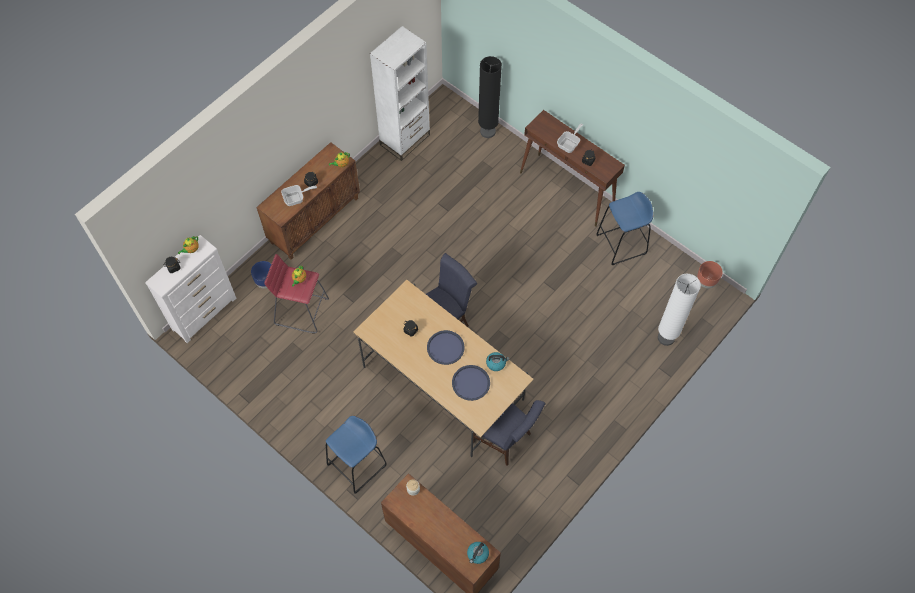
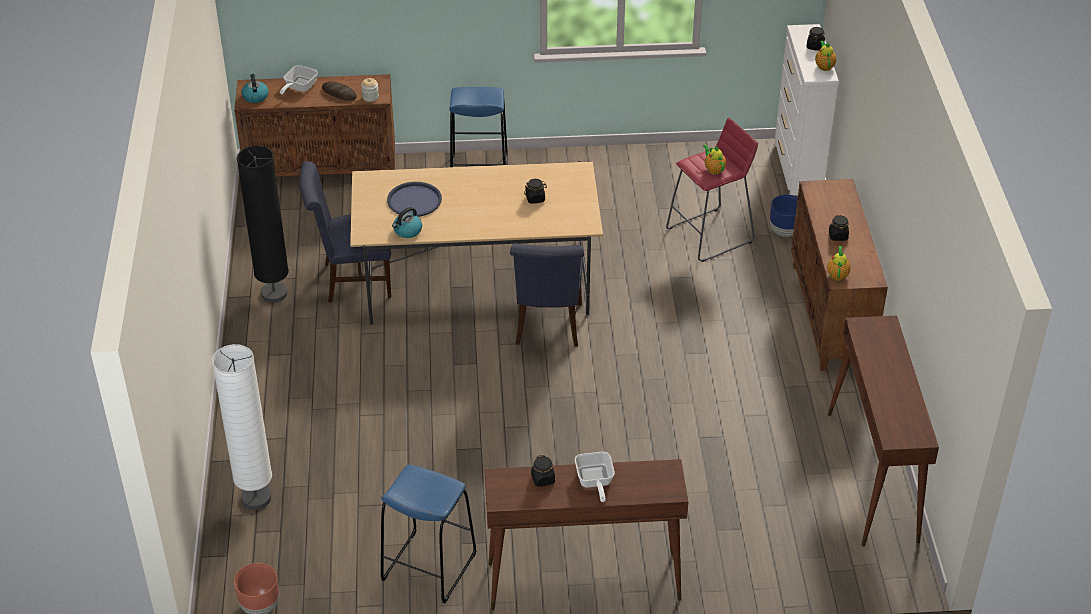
camera: 135 degrees right, 20 degrees down
frying pan [281,185,317,206] -> frying pan moved to [280,65,318,95]
white bookcase [370,26,430,161] -> brown console table [828,315,939,546]
blue tray [427,330,465,365] -> none
black floor lamp [478,56,502,138] -> black floor lamp moved to [237,146,289,303]
none -> bread [322,82,357,101]

